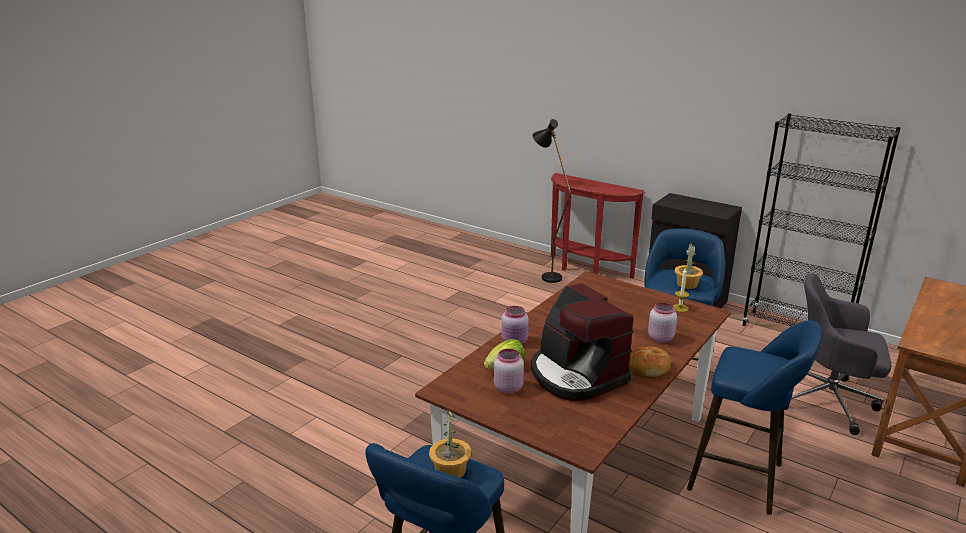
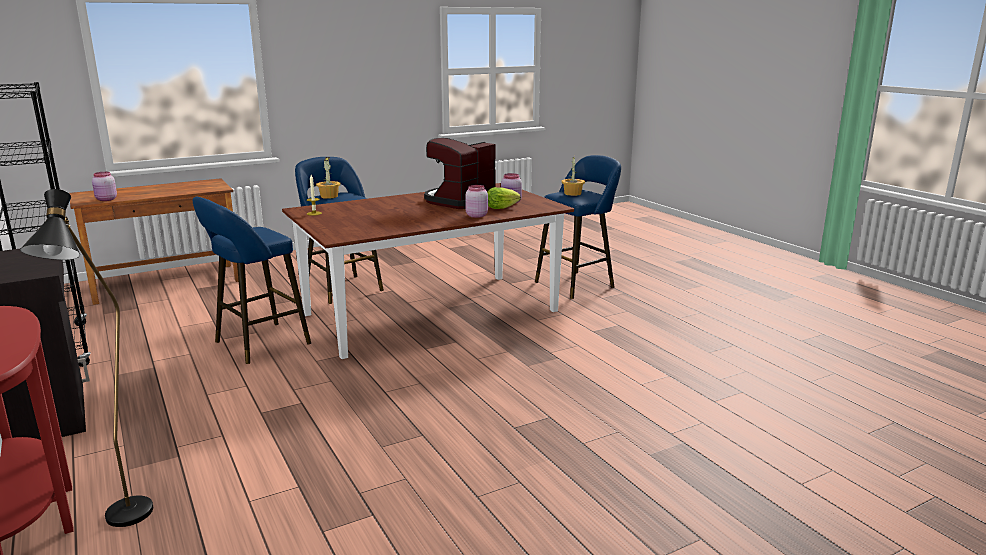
camera: 155 degrees left, 5 degrees down
coffee machine [531,283,634,401] -> coffee machine turned 135 degrees counterclockwise [424,138,496,209]
bread [629,346,671,378] -> none
pink jar [648,303,677,343] -> pink jar moved to [92,172,117,201]
potted plant [675,243,703,289] -> potted plant moved to [316,157,341,199]
grey office chair [784,273,891,435] -> none

